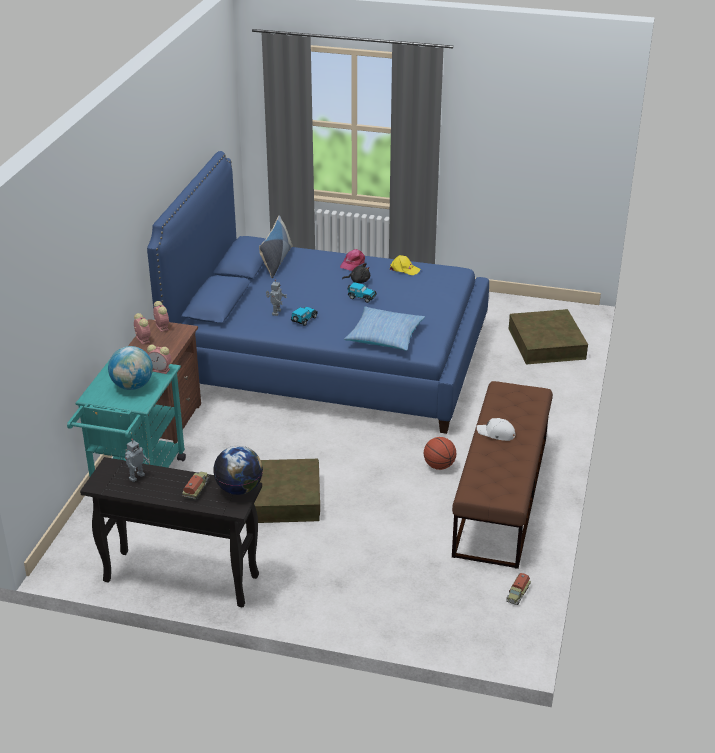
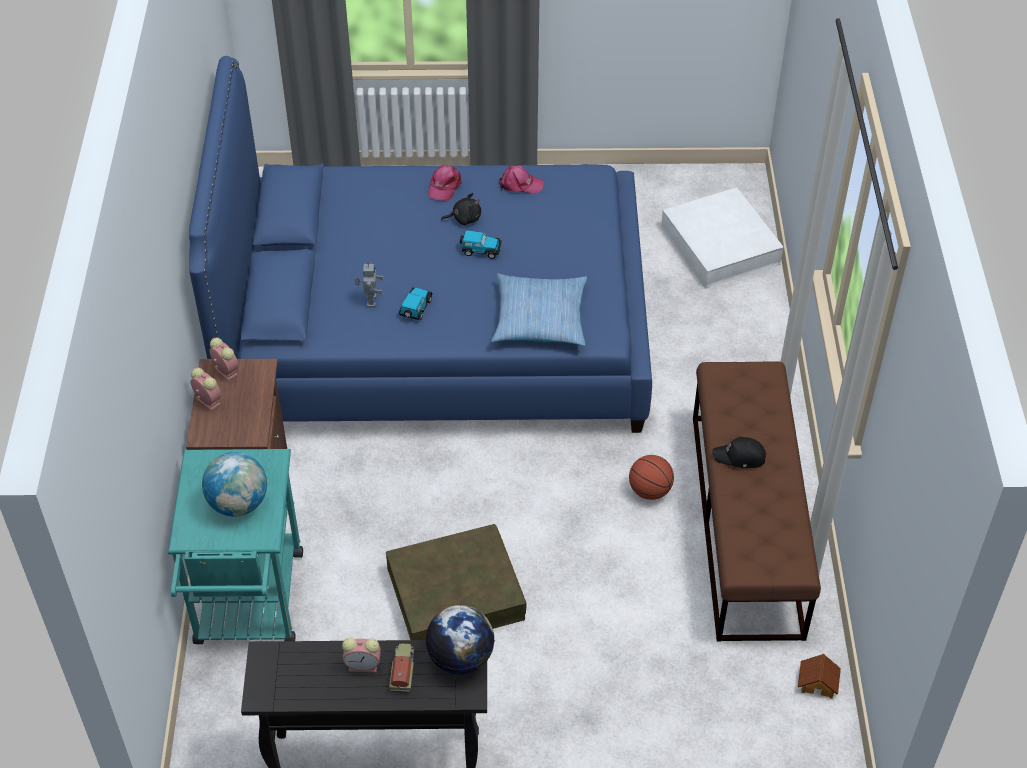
camera: 15 degrees left, 15 degrees up
toy robot [125,439,150,482] -> none
alarm clock [147,345,171,374] -> alarm clock moved to [342,638,381,673]
pillow [259,215,292,278] -> none
yellow cap [390,255,421,275] -> pink cap [499,165,544,194]
white cap [477,418,516,441] -> black cap [712,437,766,468]
toy truck [506,573,531,605] -> toy house [798,654,841,698]
brown storage box [509,309,588,365] -> white storage box [661,187,783,289]

